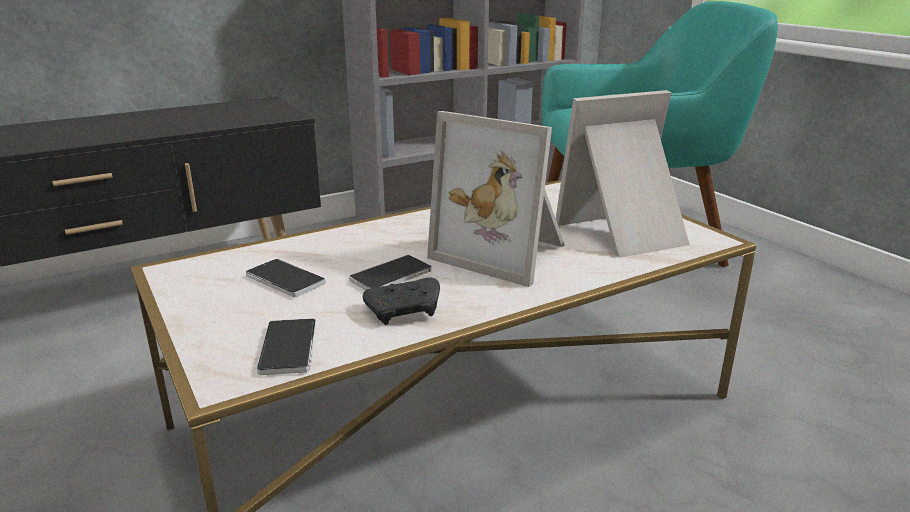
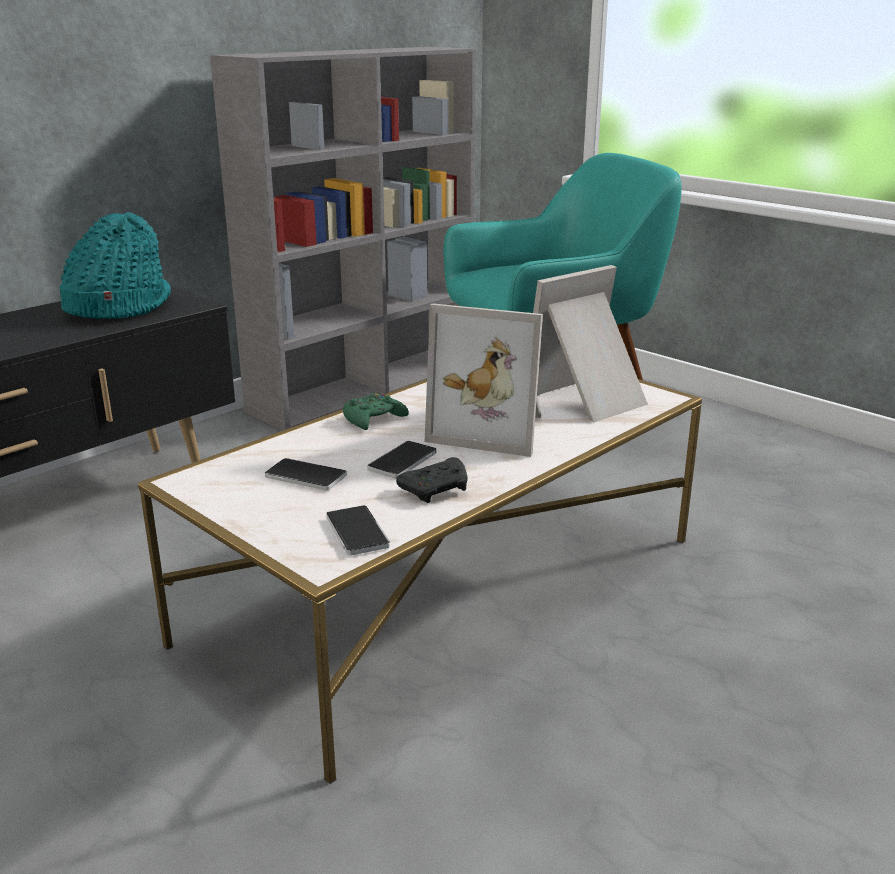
camera: 15 degrees left, 0 degrees up
none -> turquoise hat [60,212,171,319]
none -> green game controller [343,393,409,430]

